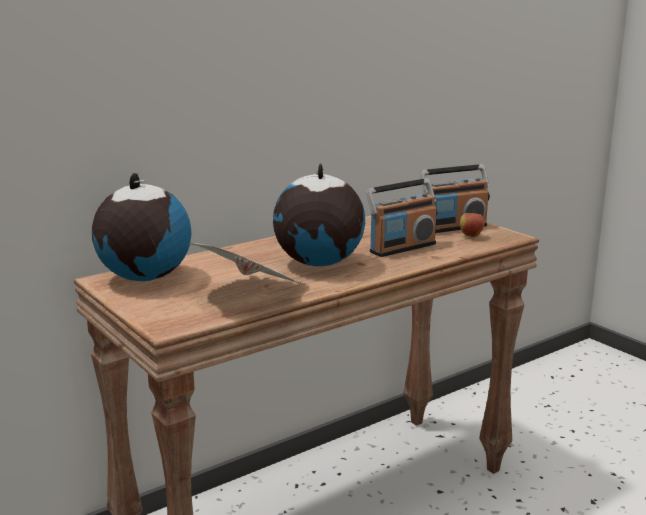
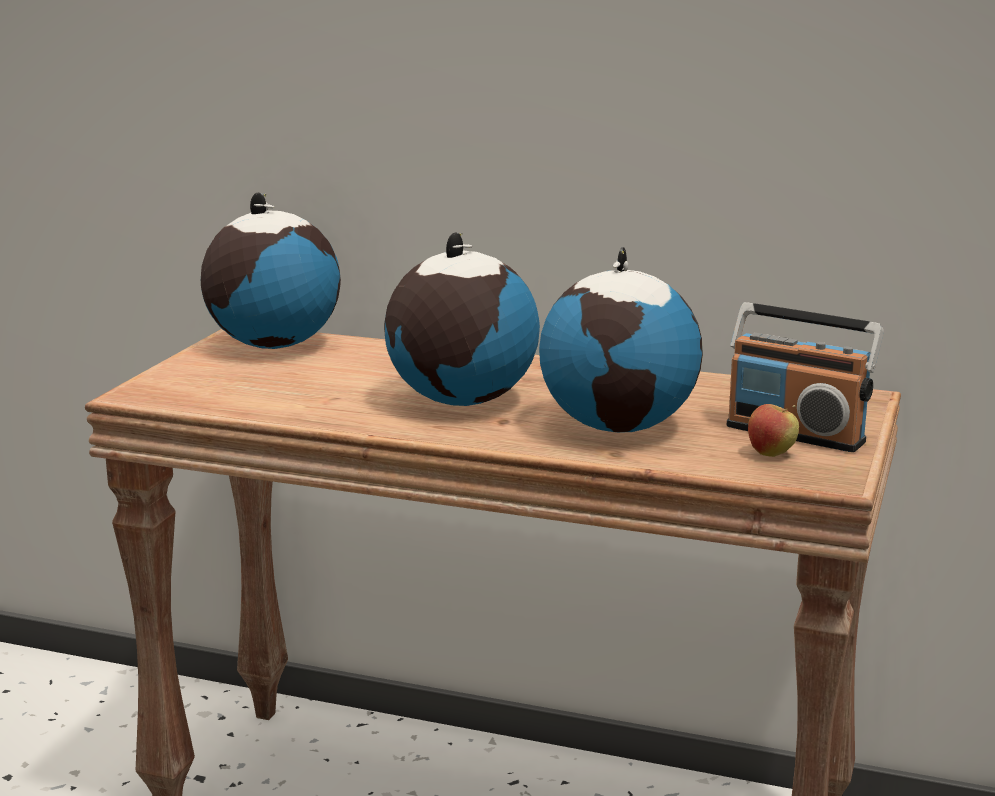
camera: 55 degrees right, 0 degrees up
newspaper [190,243,306,284] -> none
radio [366,178,437,257] -> globe [539,247,703,433]

